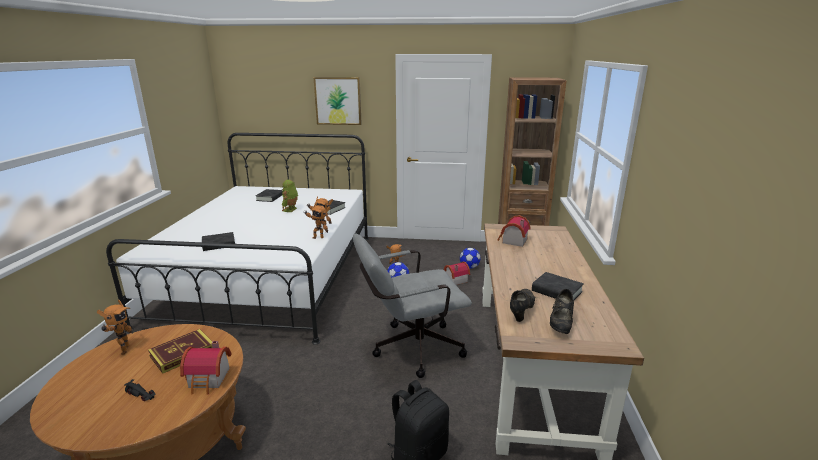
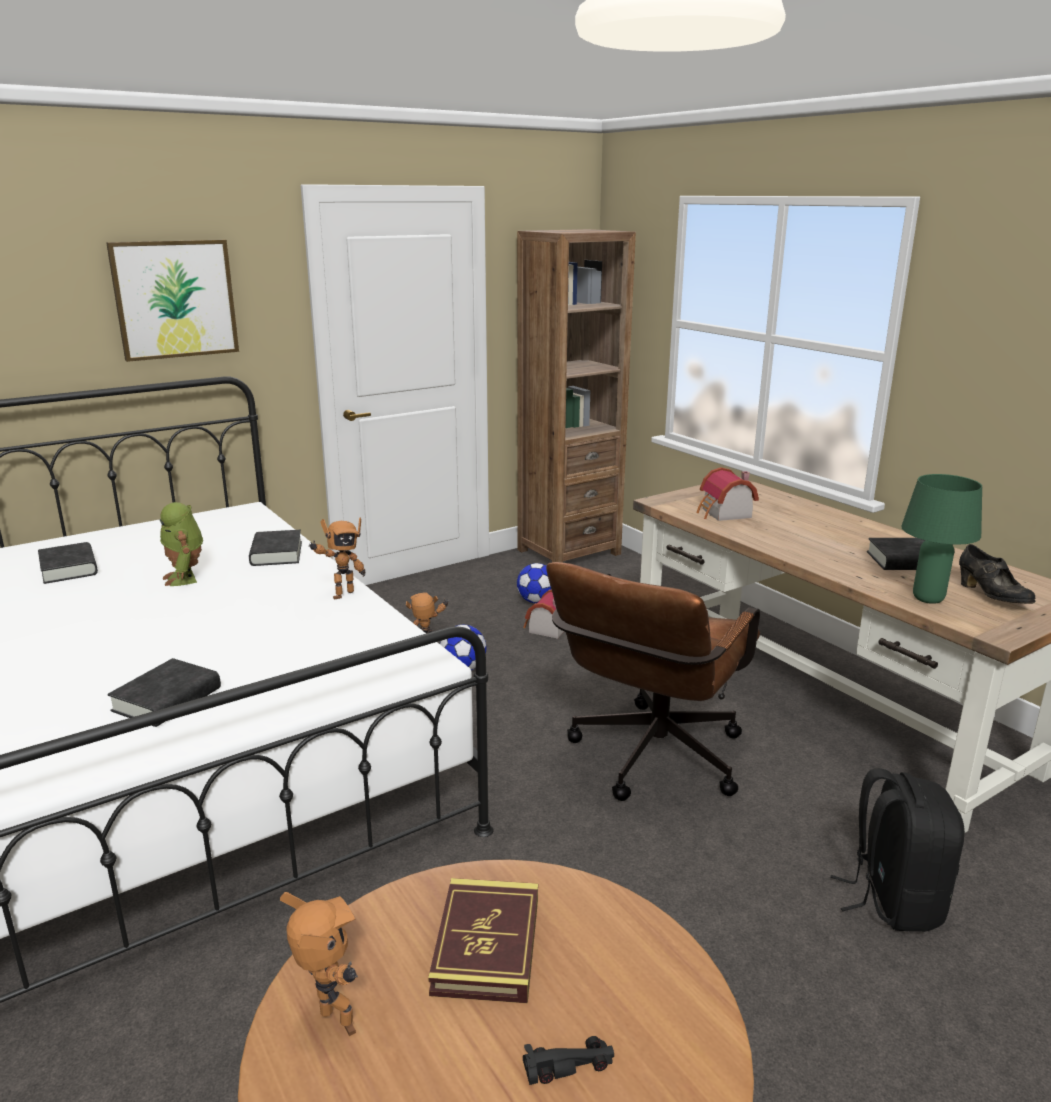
camera: 40 degrees left, 0 degrees up
toy house [180,341,232,395] -> none
toy robot [304,203,330,239] -> none
grey office chair [353,233,472,378] -> brown office chair [546,562,760,801]
black shoe [510,289,535,322] -> green table lamp [901,474,982,604]

